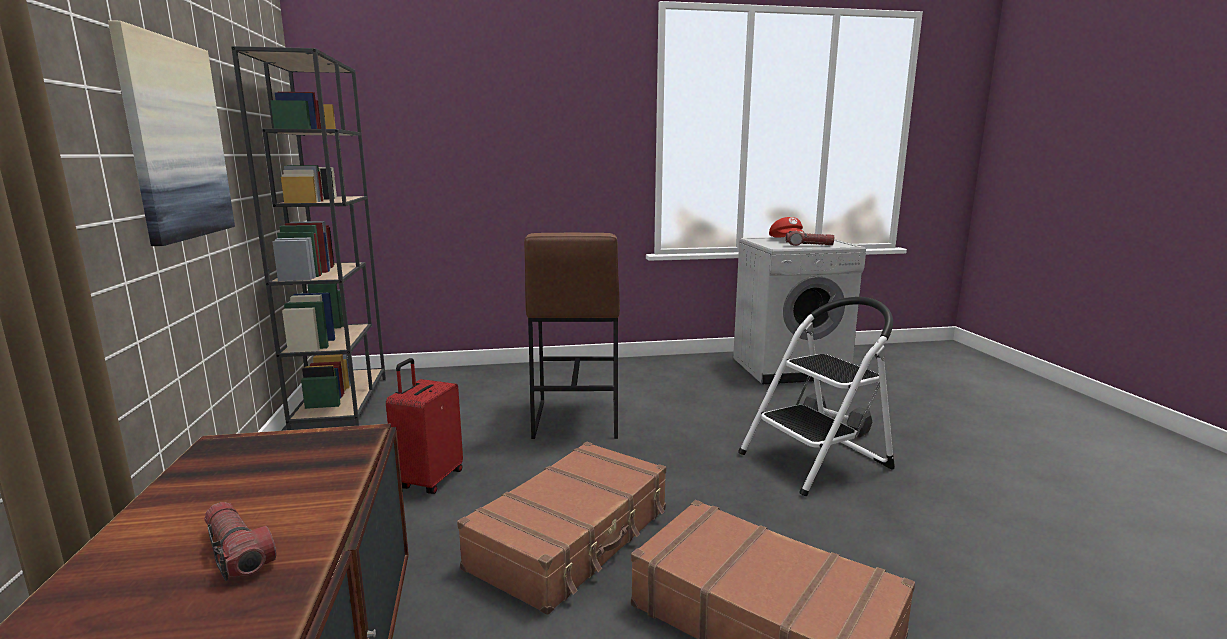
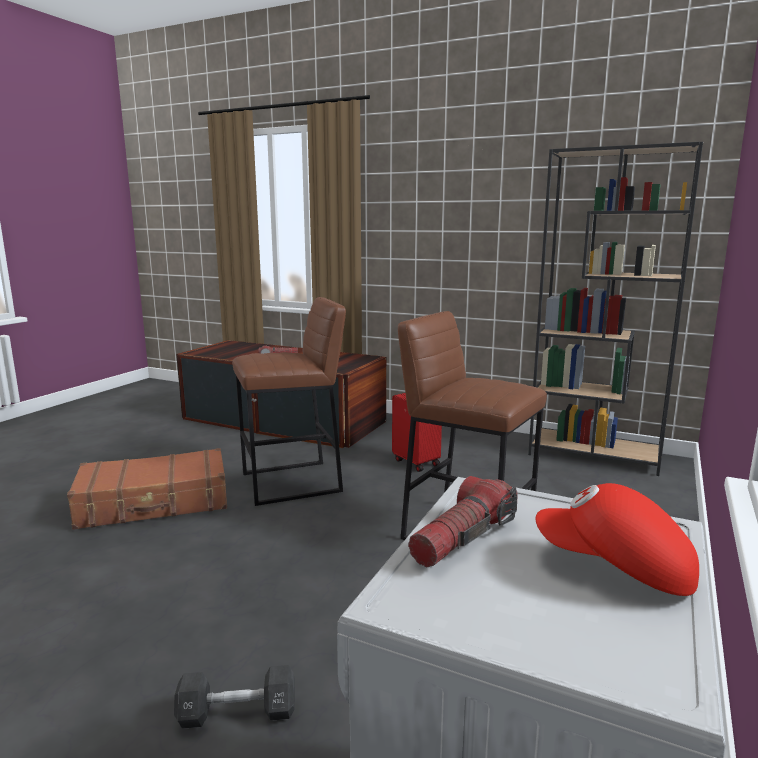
camera: 125 degrees right, 0 degrees up
picture [108,20,235,246] -> none
brown suitcase [457,442,666,615] -> brown stool [232,297,346,506]
step ladder [738,297,895,496] -> none

